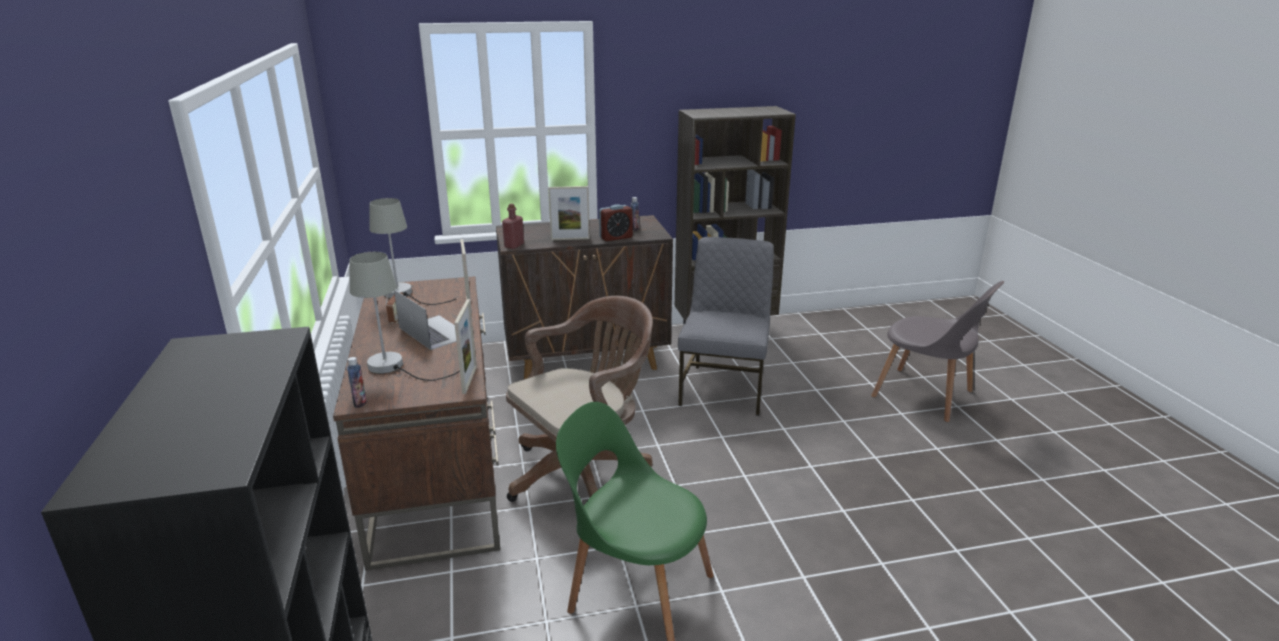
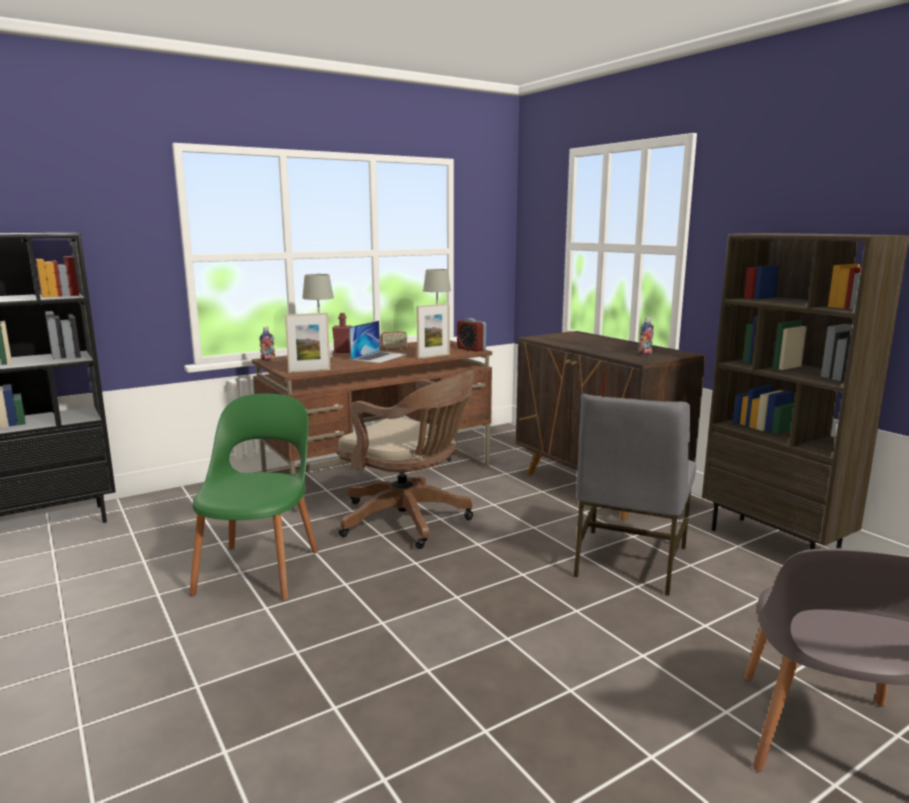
camera: 70 degrees right, 10 degrees down
red bottle [502,204,524,249] -> red bottle moved to [332,313,352,353]
picture frame [548,186,590,240] -> none
alarm clock [599,204,633,241] -> alarm clock moved to [457,318,486,352]
grey chair [678,237,774,416] -> grey chair turned 120 degrees clockwise [574,394,696,596]

